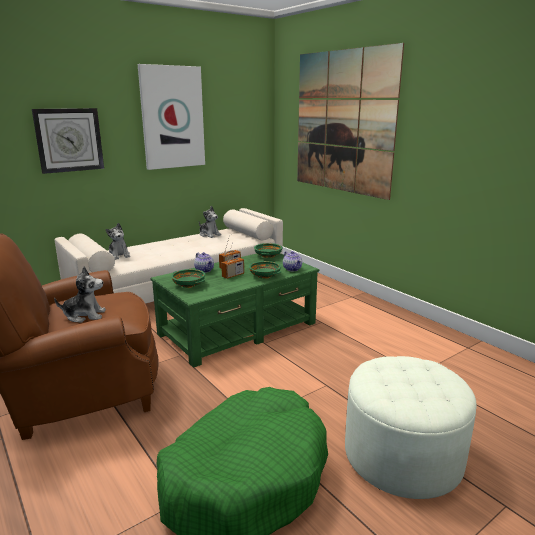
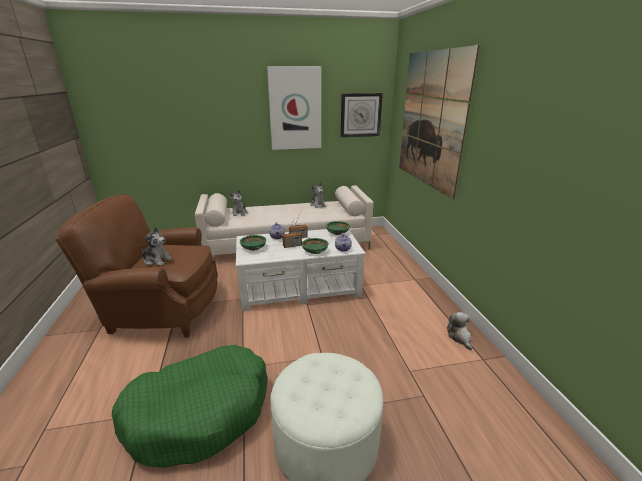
camera: 25 degrees right, 5 degrees up
wall clock [32,108,104,174] -> wall clock moved to [341,93,383,137]
green coffee table [150,253,319,368] -> white coffee table [236,229,366,311]
none -> plush toy [447,312,472,351]

